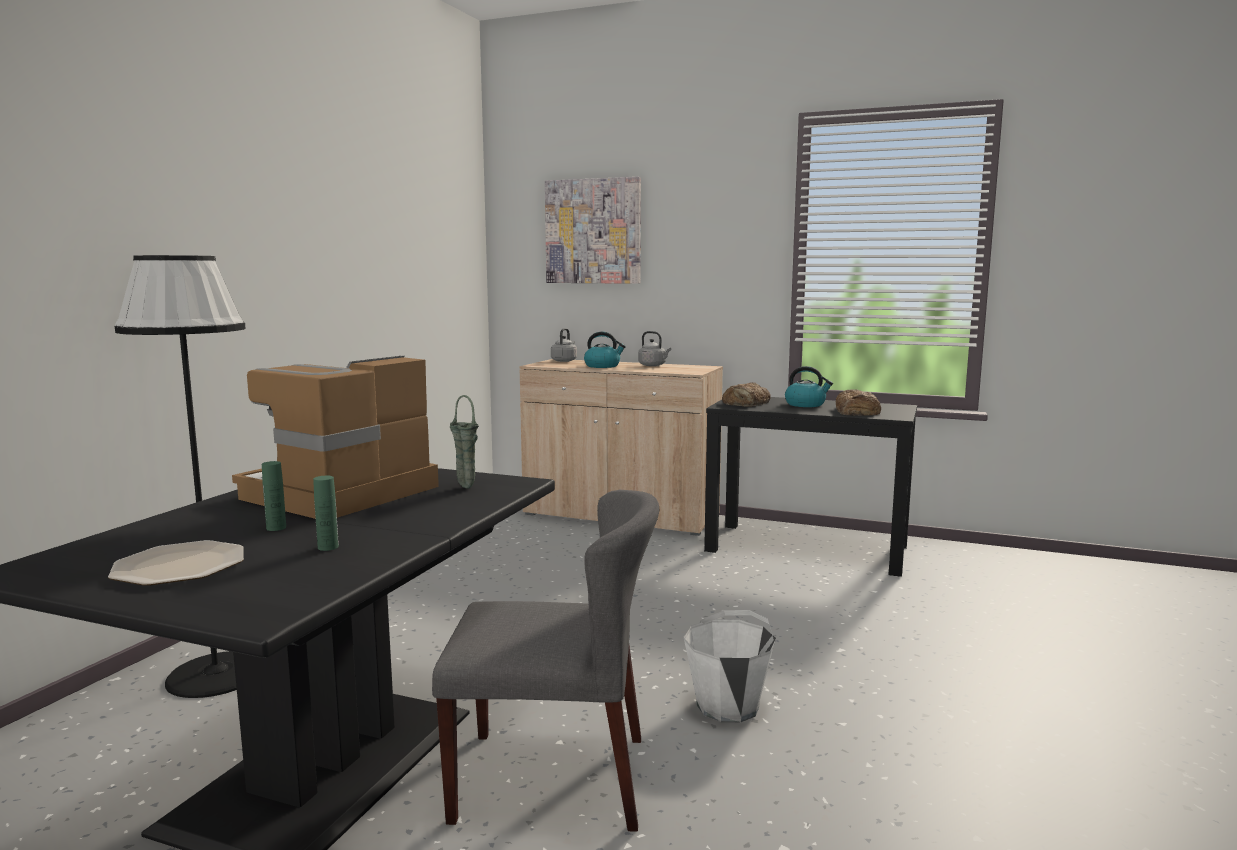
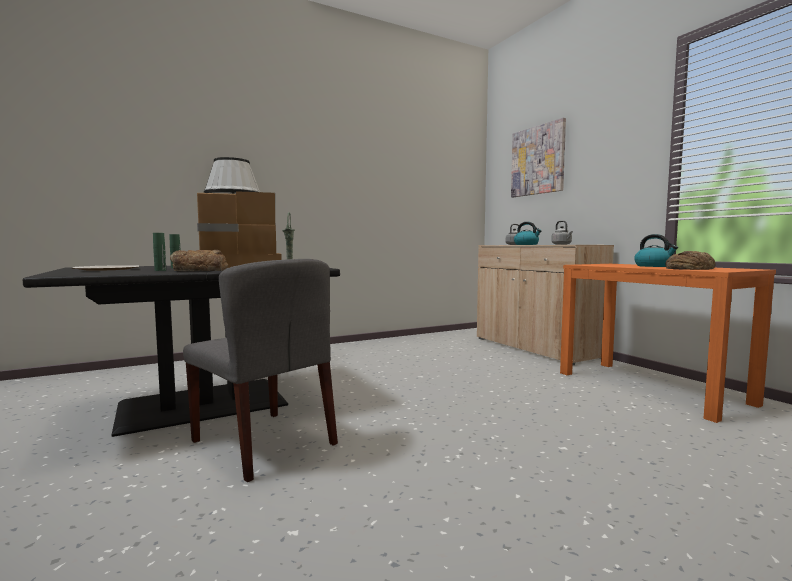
camera: 40 degrees right, 5 degrees down
white bucket [684,610,776,722] -> none
black console table [704,397,917,577] -> orange console table [560,264,776,423]
bread [722,382,771,407] -> bread moved to [170,250,228,271]

